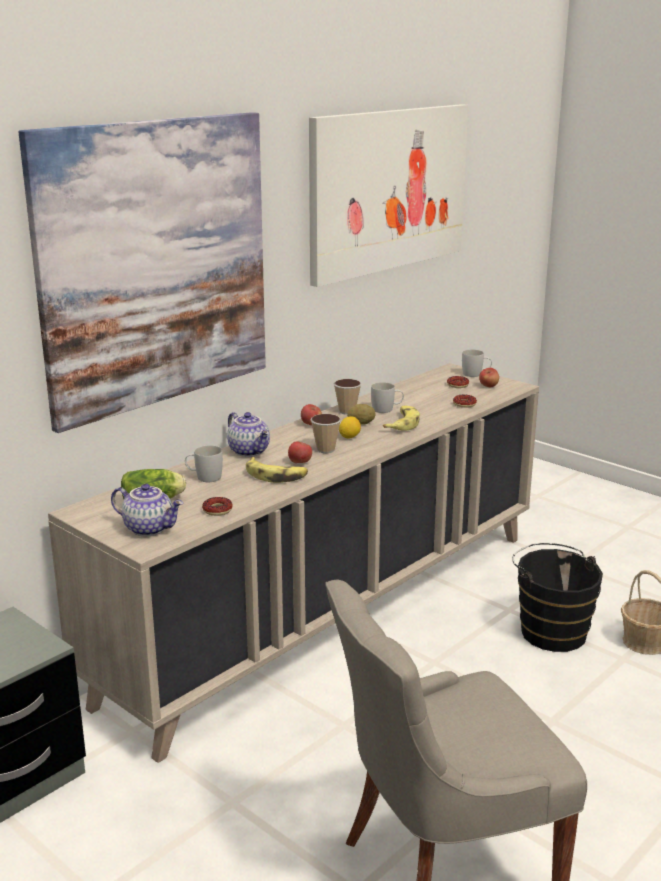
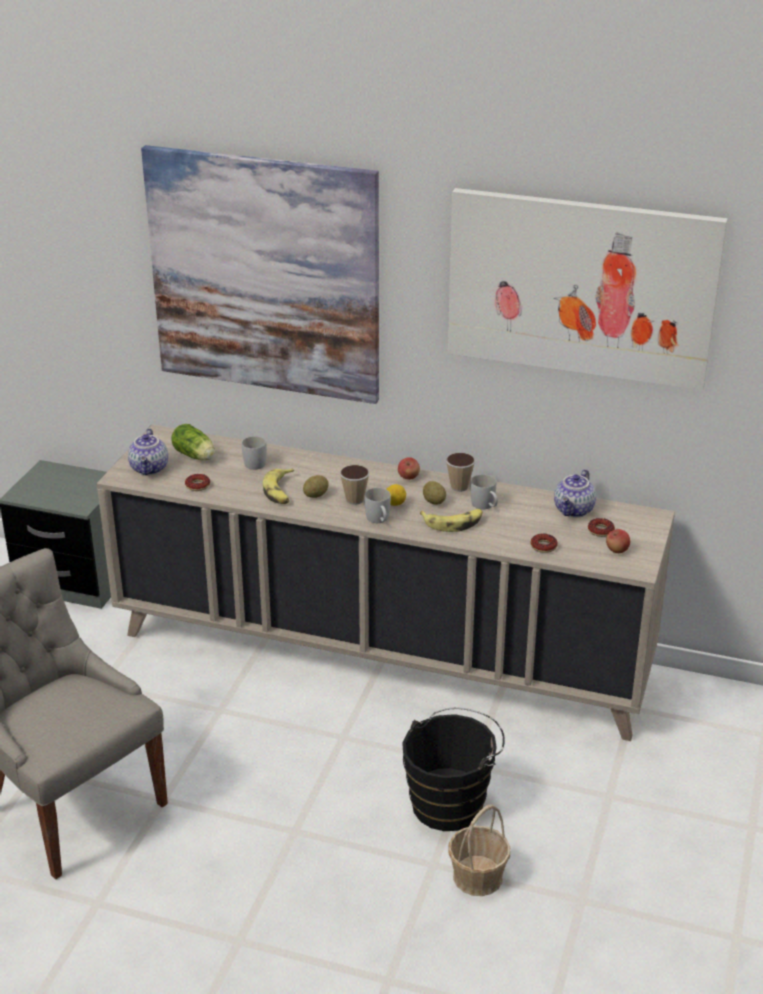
camera: 65 degrees right, 10 degrees up
teapot [227,412,270,457] -> teapot moved to [554,469,596,518]
apple [288,441,312,463] -> potato [303,475,329,498]
white mug [462,349,492,377] -> white mug moved to [364,488,391,523]

